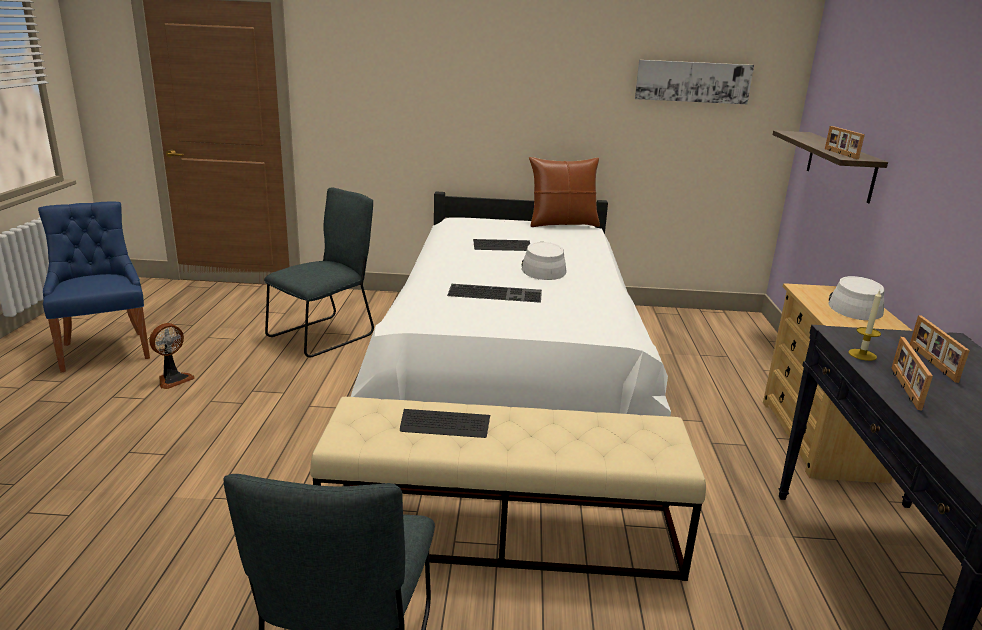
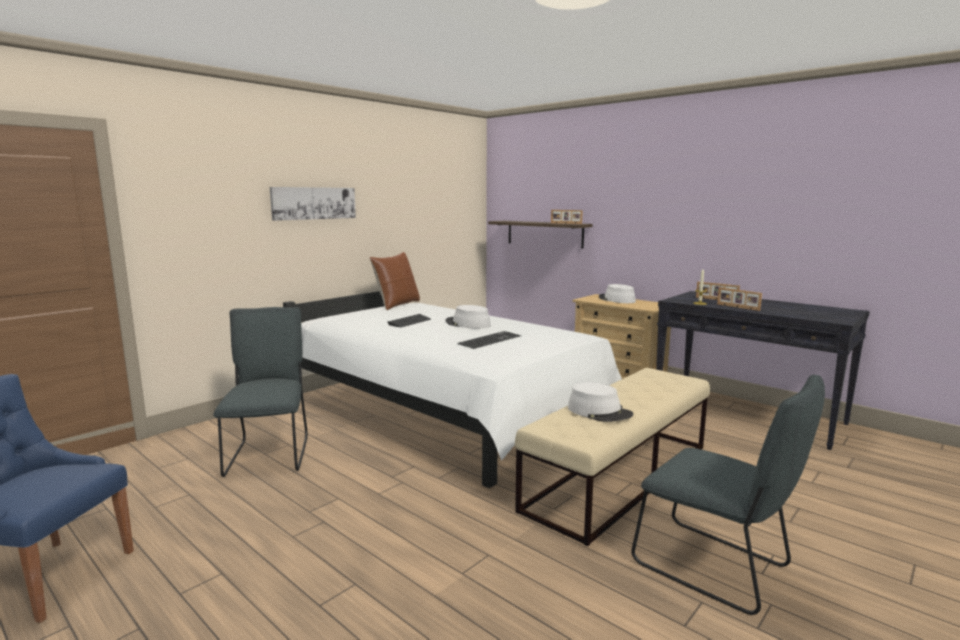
camera: 50 degrees left, 10 degrees down
fan [149,323,195,389] -> none
keyboard [400,409,490,438] -> white hat [568,382,633,422]
picture [635,60,754,104] -> picture moved to [270,187,356,221]

